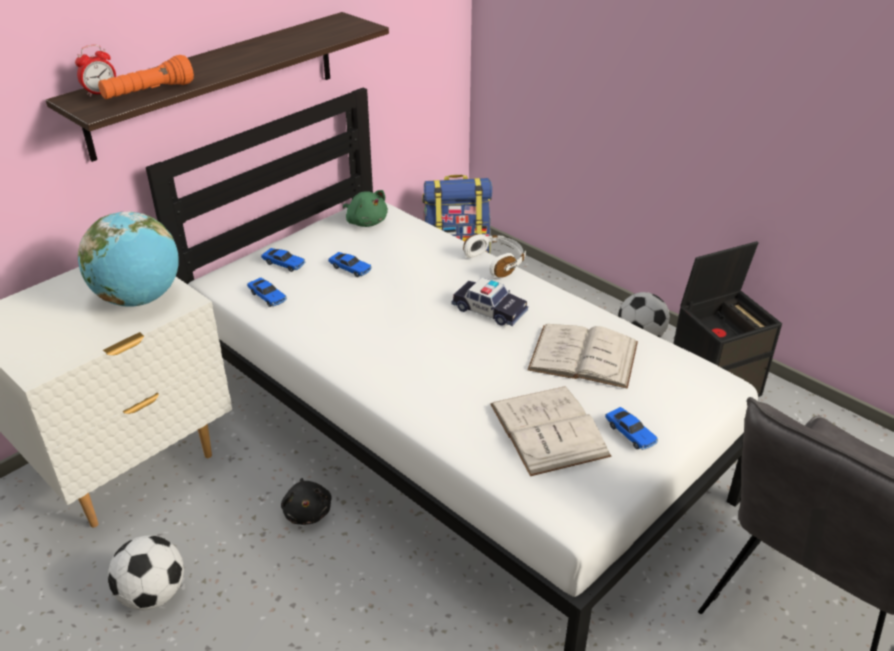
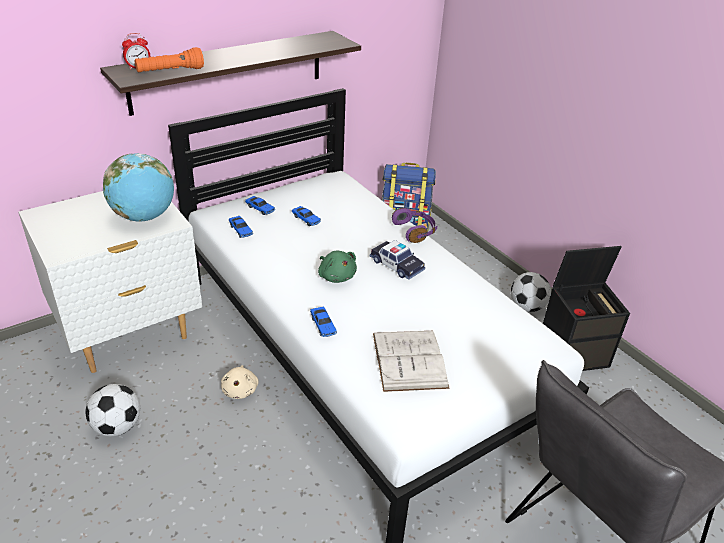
camera: 10 degrees right, 0 degrees up
black plush toy [281,478,332,525] -> beige plush toy [221,365,259,399]
green plush toy [343,190,388,227] -> green plush toy moved to [318,251,357,283]
white headphones [463,234,526,278] -> purple headphones [392,208,437,243]
white book [527,324,638,389] -> none
toy car [605,407,658,450] -> toy car moved to [310,307,337,337]

